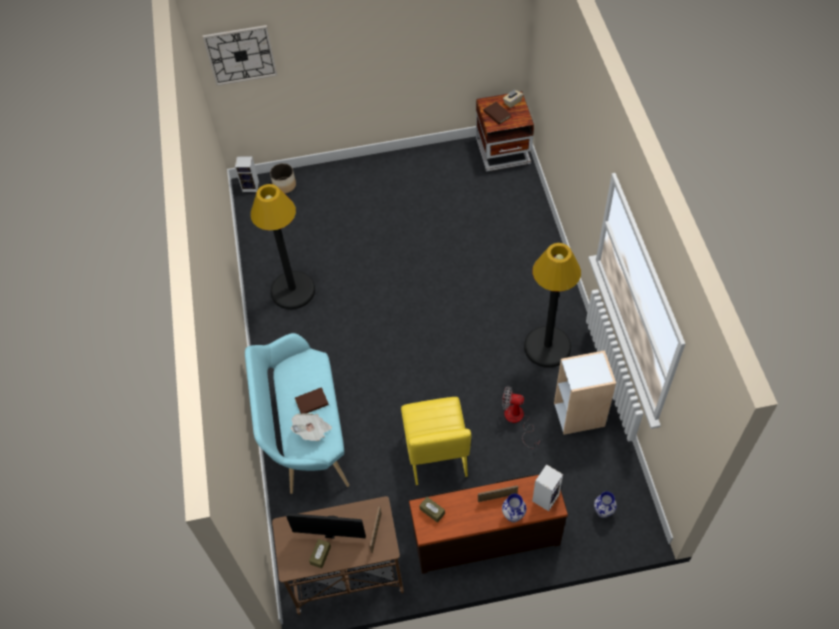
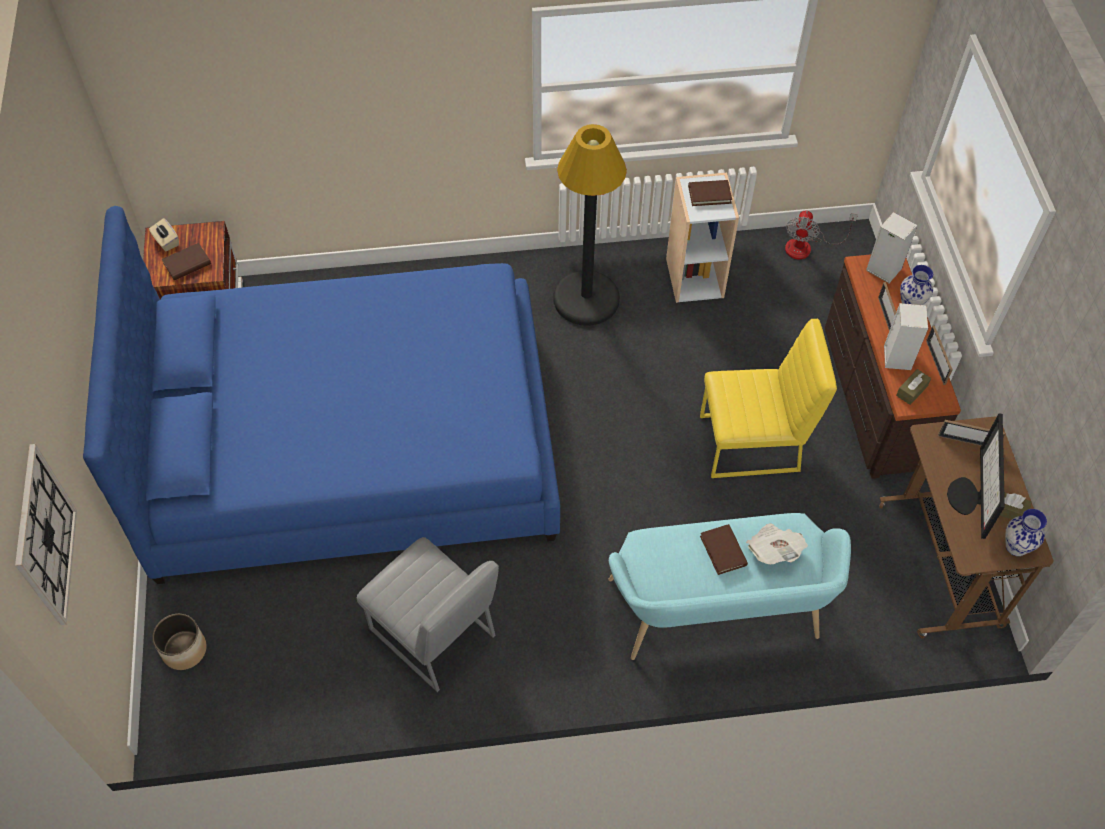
camera: 90 degrees left, 0 degrees up
speaker [235,156,259,192] -> speaker moved to [884,303,928,370]
black floor lamp [251,184,315,309] -> grey chair [357,537,499,692]
fan [502,386,540,449] -> fan moved to [785,211,858,259]
vase [594,491,617,518] -> vase moved to [1005,509,1047,556]
none -> blue bed [83,206,560,584]
none -> brown book [688,180,732,206]
none -> picture frame [926,326,953,385]

